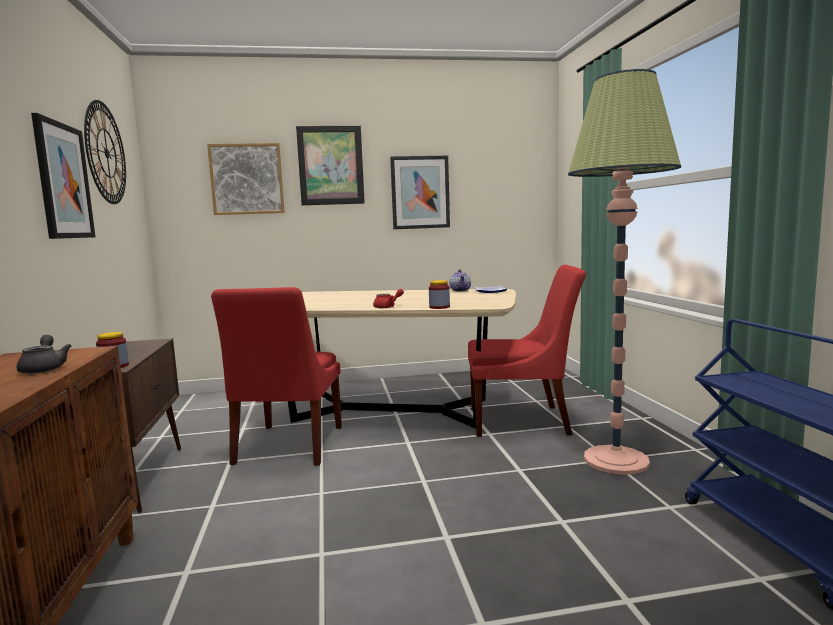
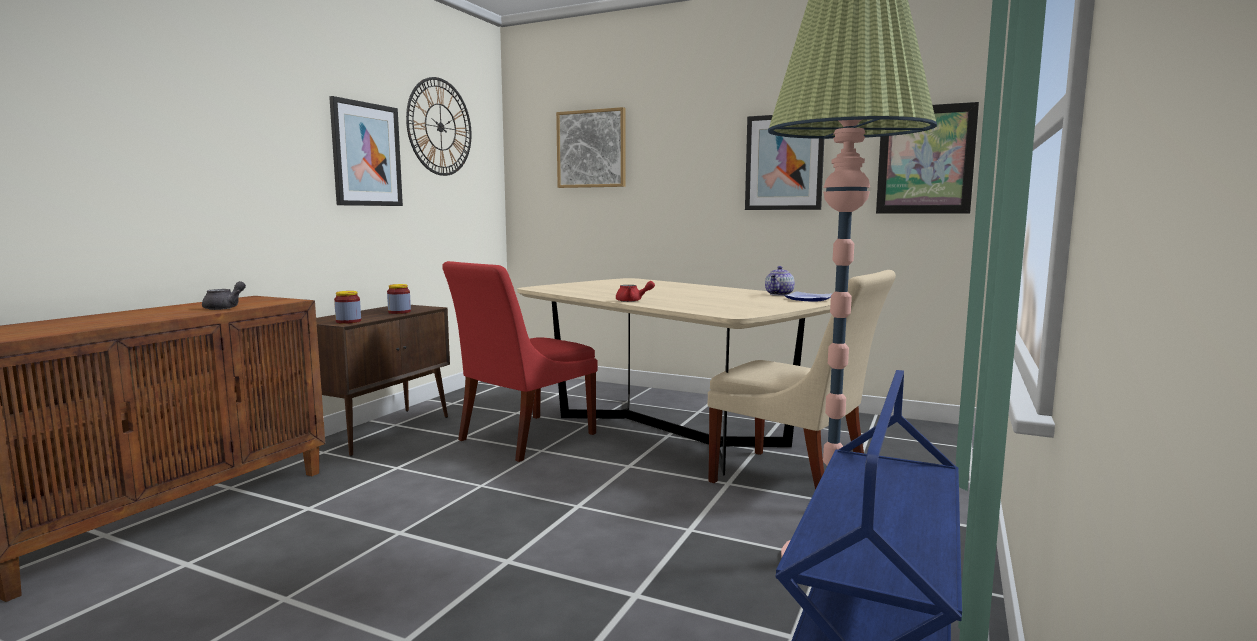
camera: 35 degrees right, 0 degrees up
picture [296,126,365,205] -> picture moved to [876,102,979,214]
jar [429,280,450,309] -> jar moved to [387,284,411,314]
red chair [468,265,586,437] -> beige chair [708,270,896,490]

